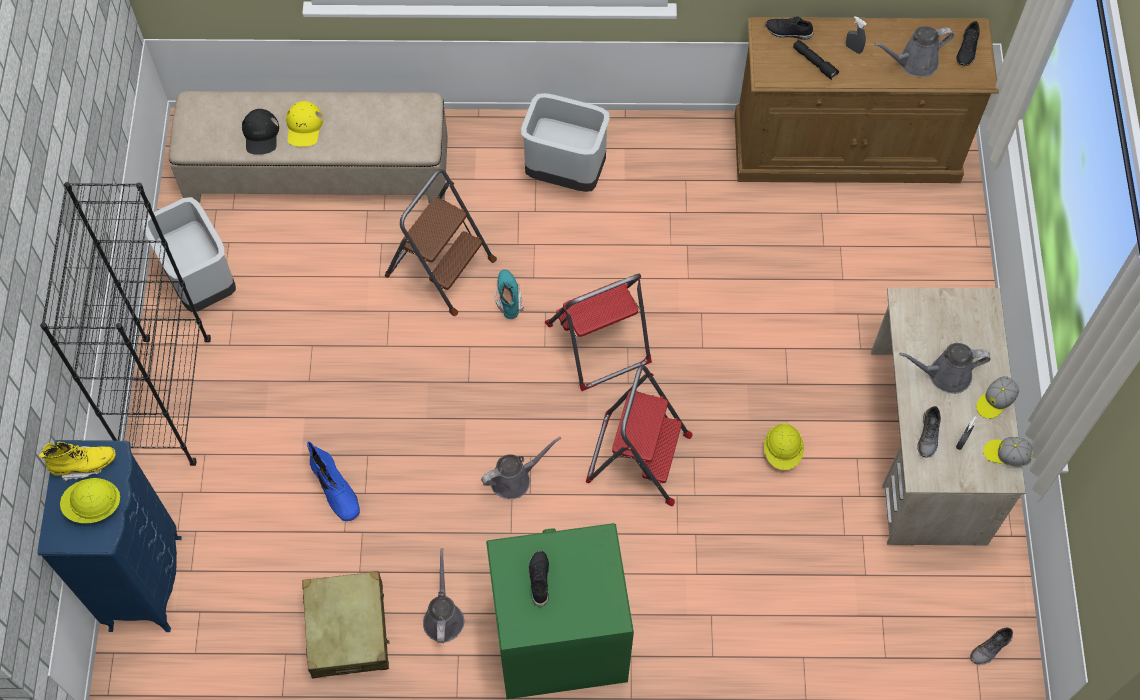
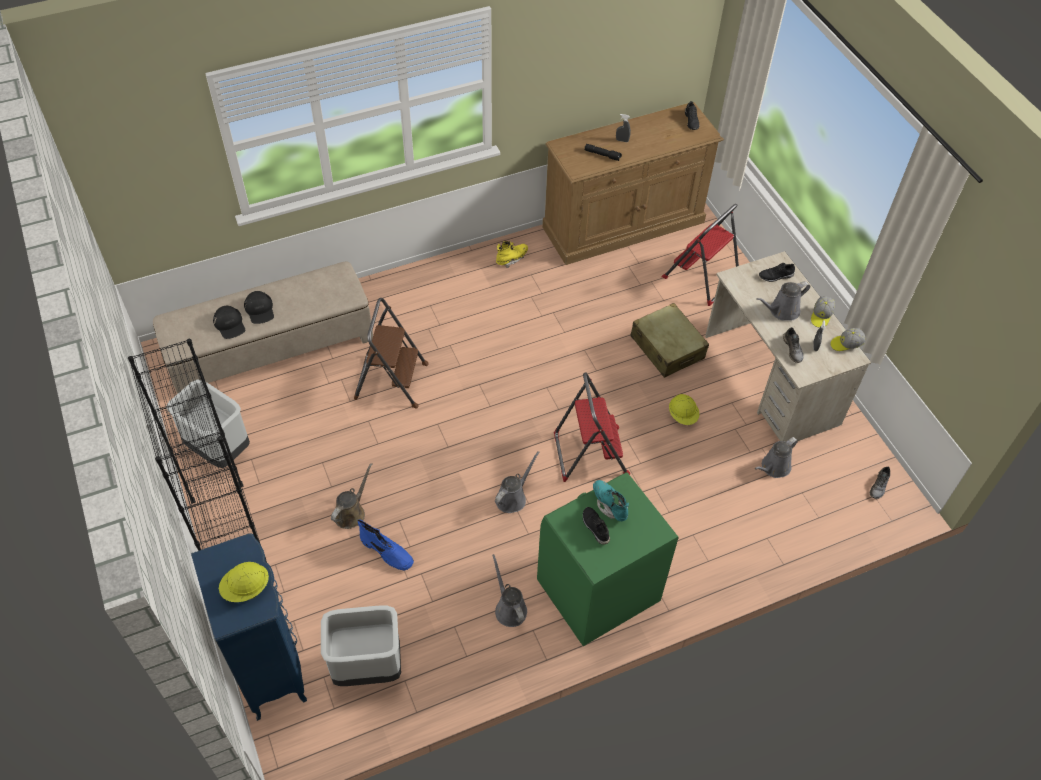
camera: 25 degrees left, 10 degrees down
yellow boot [38,441,116,482] -> yellow boot moved to [496,241,528,268]
yellow cap [286,101,323,147] -> black cap [244,291,274,324]
beige suitcase [302,571,390,679] -> beige suitcase moved to [630,303,709,378]
turquoise boot [495,269,524,319] -> turquoise boot moved to [593,480,629,521]
grey trash can [521,93,610,192] -> grey trash can moved to [321,606,401,686]
red step ladder [545,274,652,391] -> red step ladder moved to [662,204,739,306]
black shoe [765,16,814,40] -> black shoe moved to [759,263,795,282]
grey watering can [874,26,954,77] -> grey watering can moved to [755,437,798,478]
none -> brown watering can [331,463,372,529]

